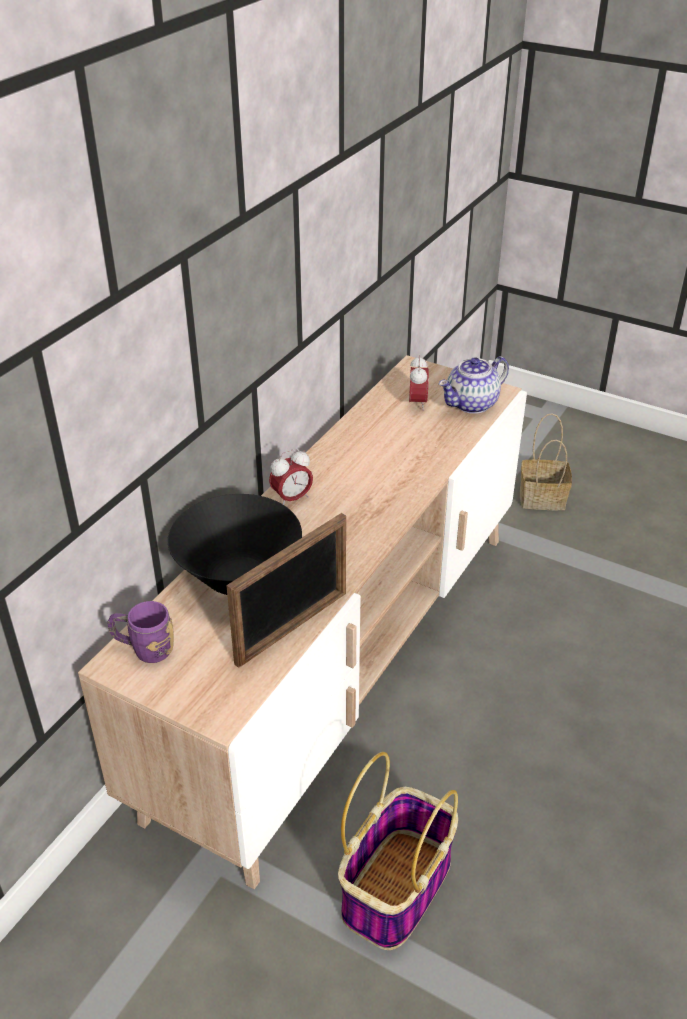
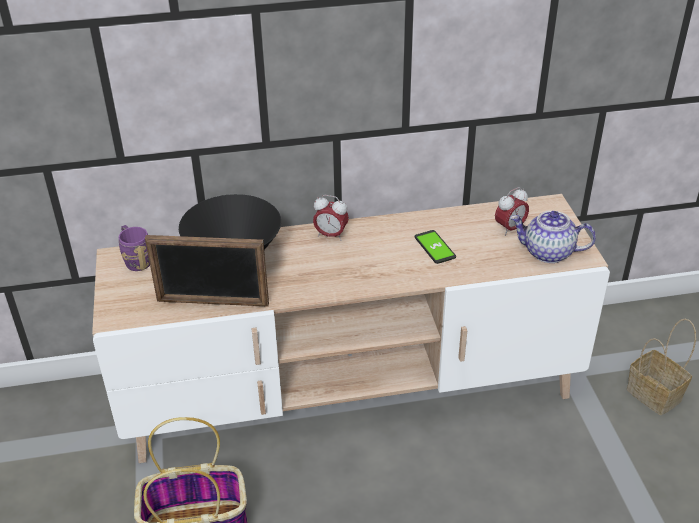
camera: 50 degrees right, 0 degrees up
none -> phone [414,230,456,264]

